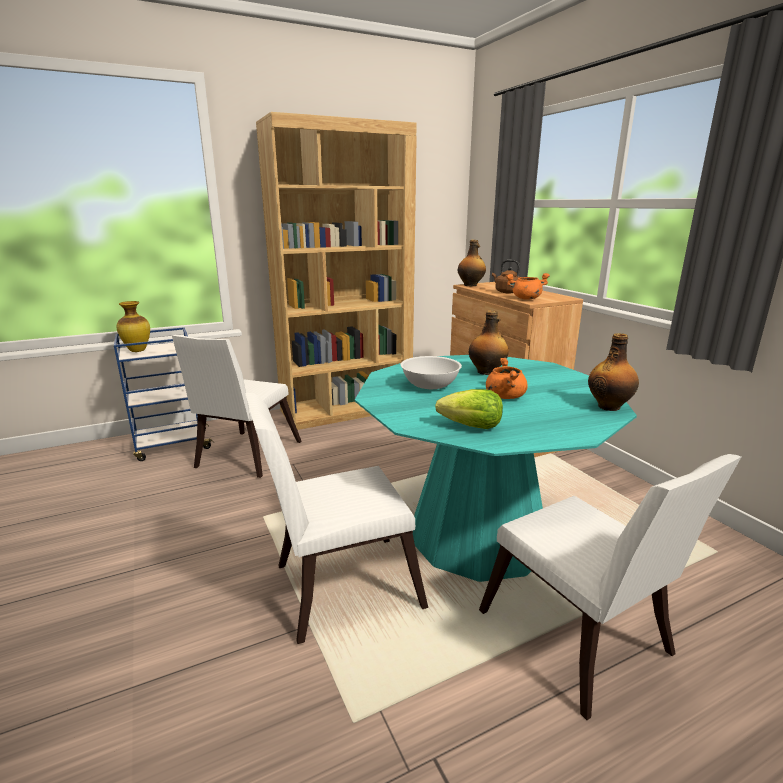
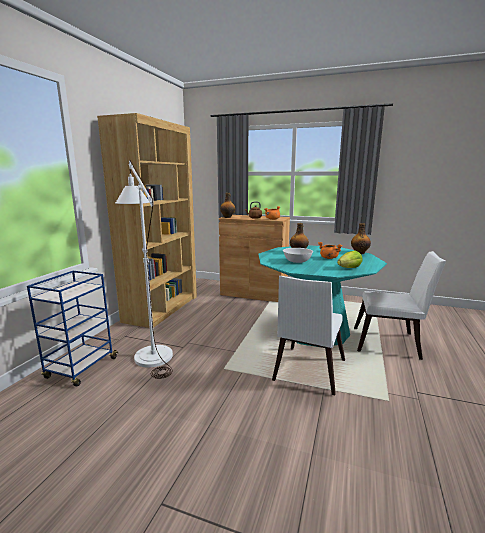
camera: 45 degrees left, 5 degrees down
vase [117,301,150,352] -> none
white chair [172,335,302,478] -> white floor lamp [115,161,173,379]

